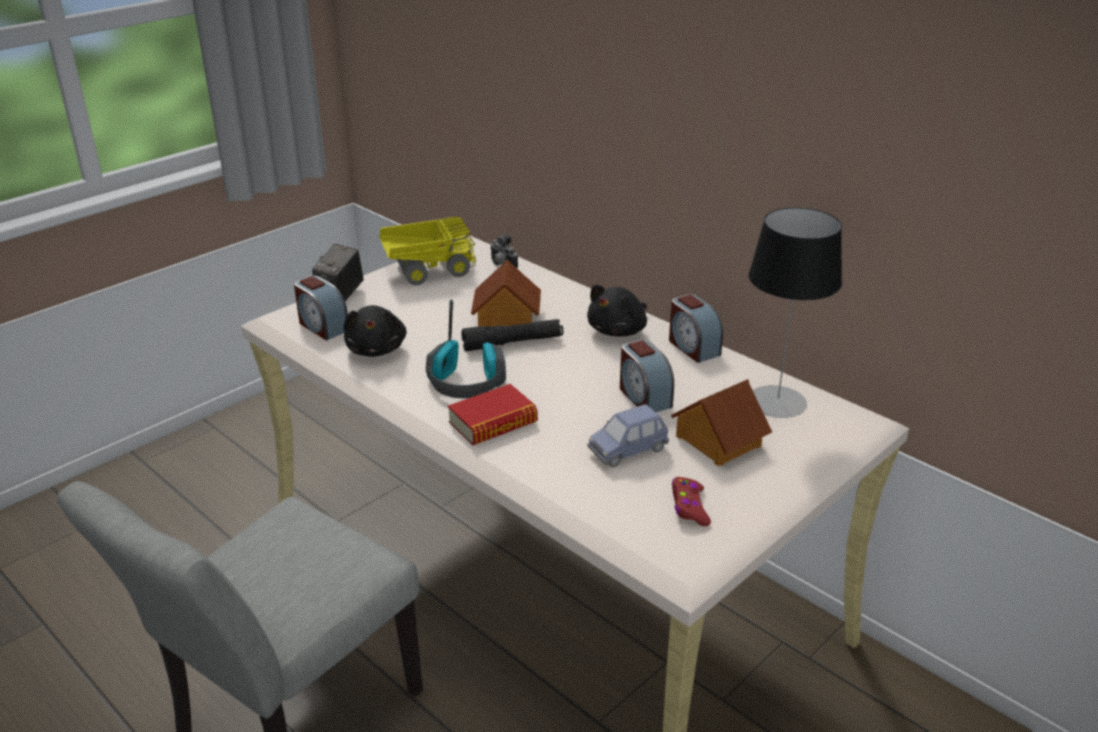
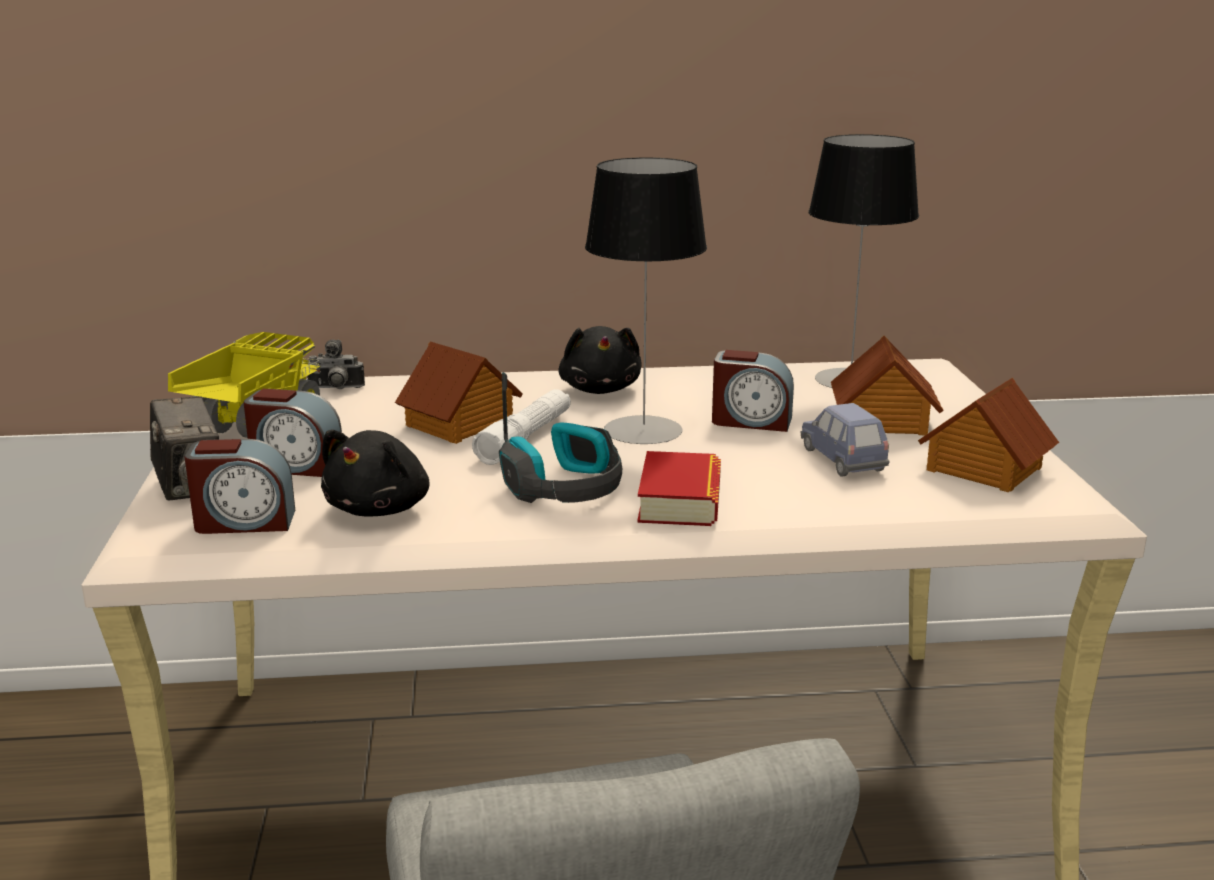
camera: 50 degrees left, 10 degrees down
black plush toy [344,305,407,357] -> black plush toy turned 75 degrees clockwise [321,430,429,517]
black flashlight [461,319,563,351] -> white flashlight [472,389,571,465]
blue toy car [587,404,669,467] -> blue toy car turned 150 degrees clockwise [801,403,890,477]
alarm clock [669,294,723,363] -> alarm clock moved to [244,389,342,477]
red game controller [672,477,711,526] -> toy house [918,378,1059,492]
none -> table lamp [585,157,707,444]

